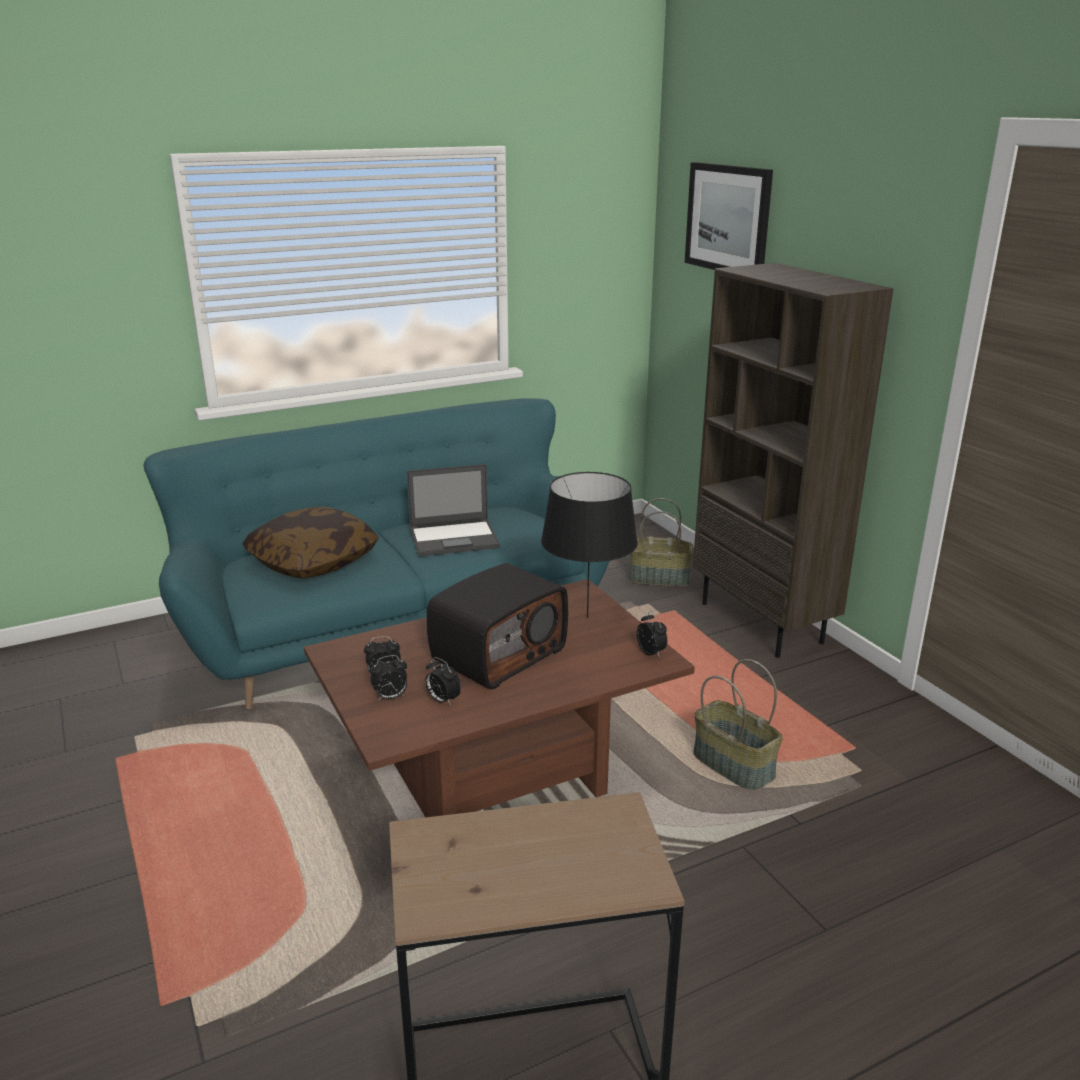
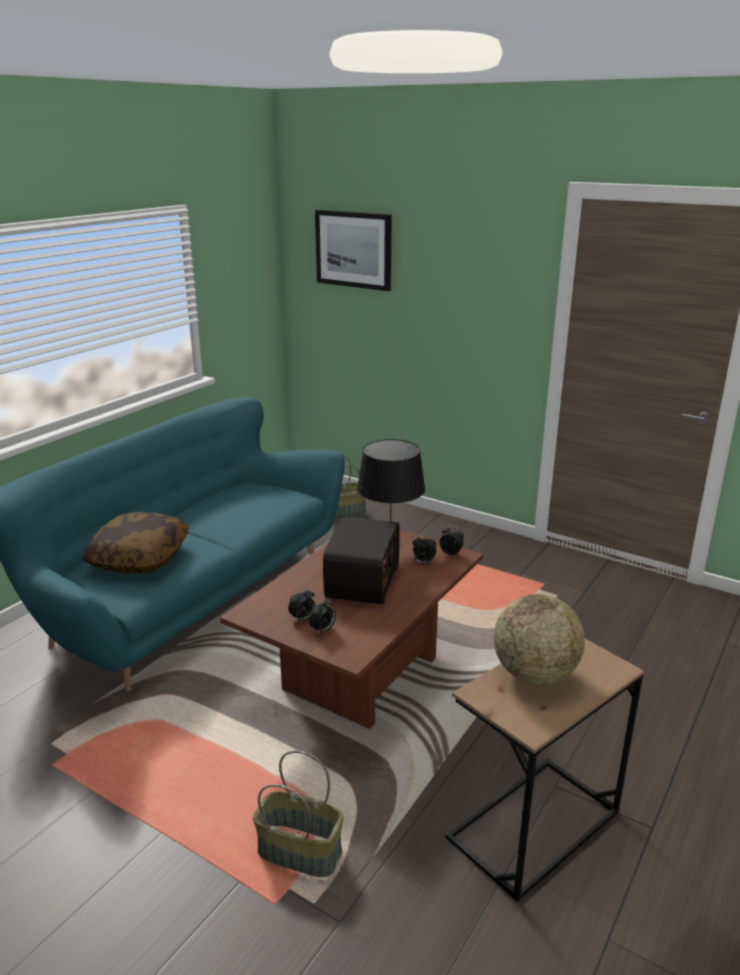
camera: 30 degrees left, 0 degrees up
laptop [406,464,500,557] -> none
alarm clock [425,657,461,706] -> alarm clock moved to [412,535,436,564]
brown bookcase [693,263,894,658] -> none
basket [693,659,783,791] -> basket moved to [253,750,344,877]
none -> globe [494,594,585,685]

